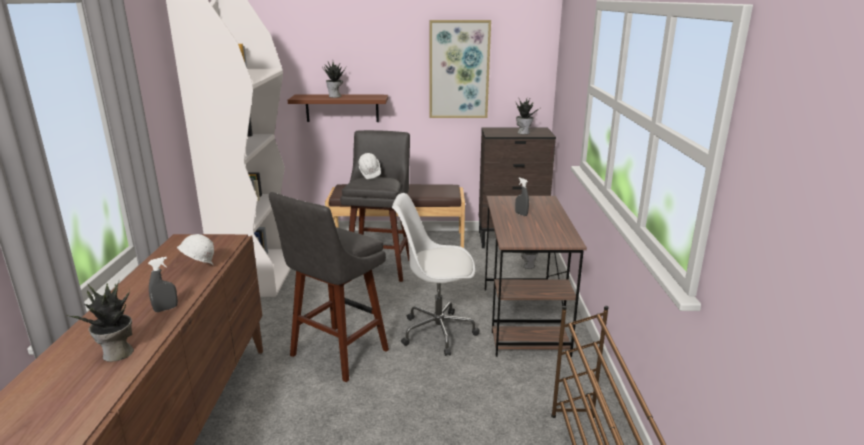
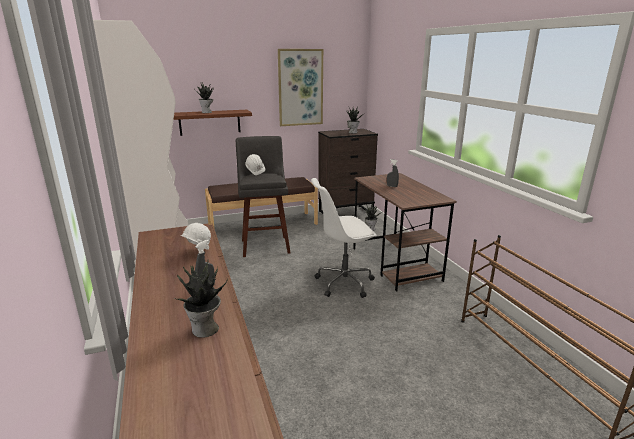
camera: 20 degrees left, 0 degrees up
grey stool [269,192,389,382] -> none

